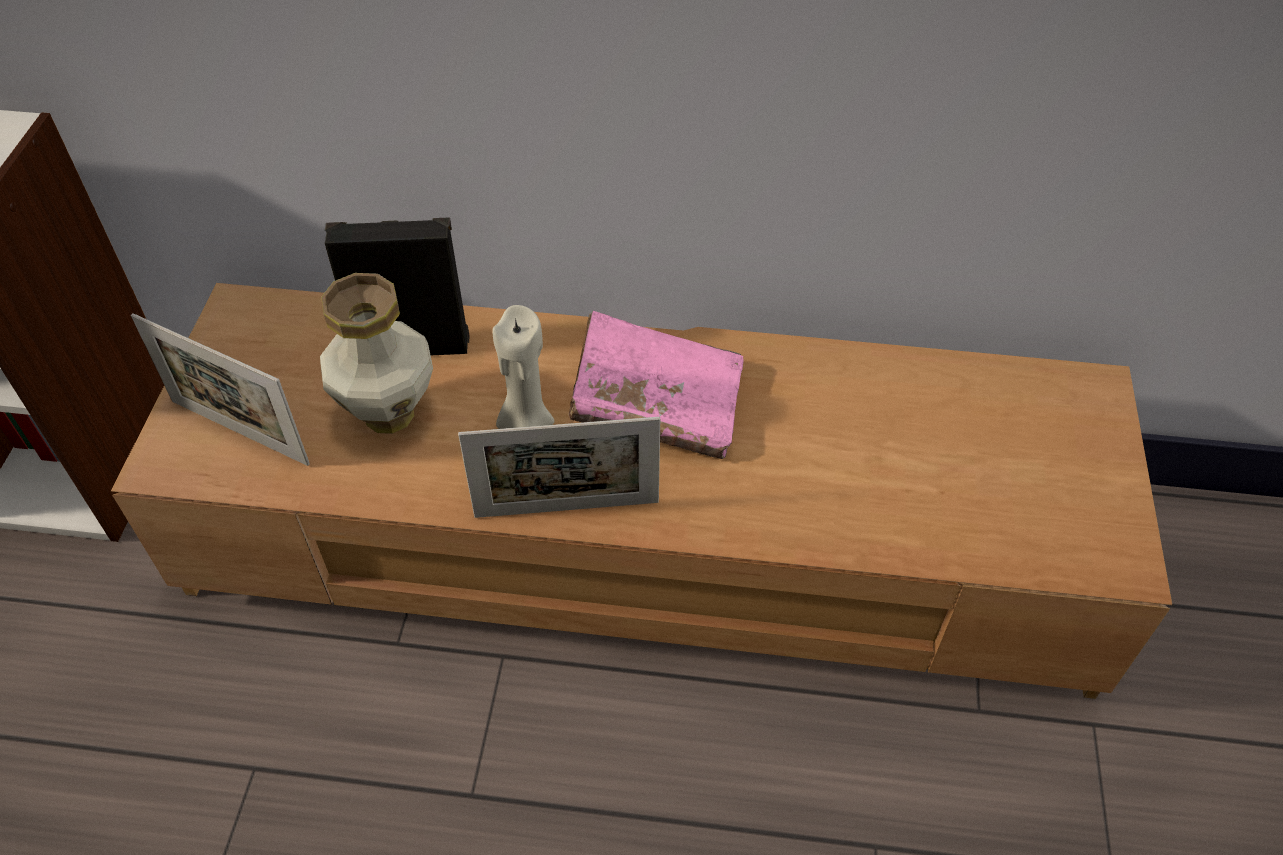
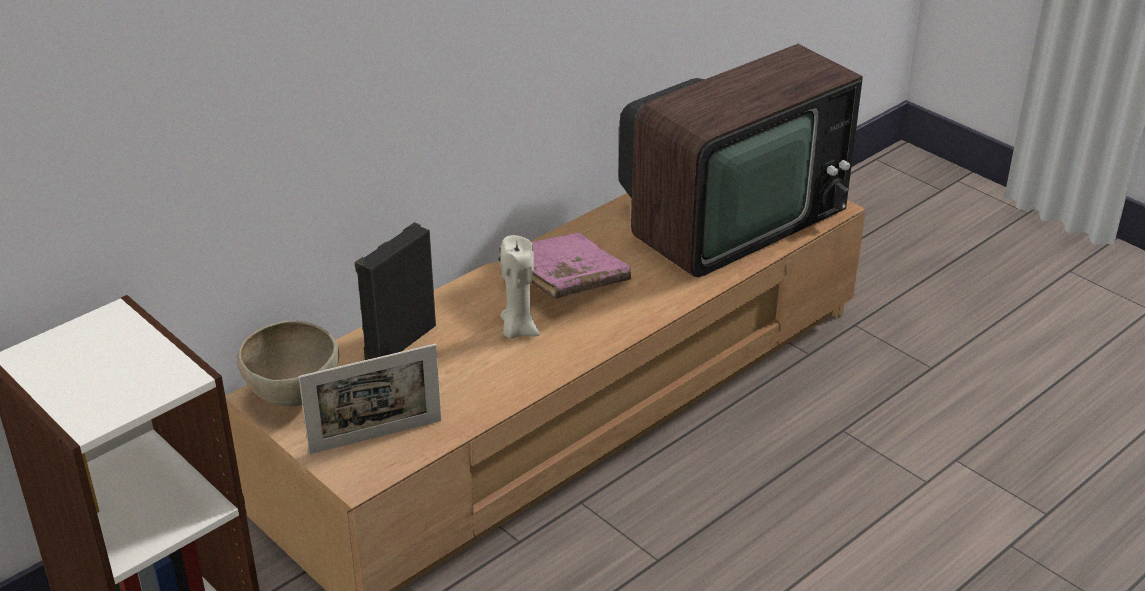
camera: 50 degrees left, 15 degrees down
vase [320,273,433,434] -> none
picture frame [458,417,660,518] -> none
none -> brown bowl [237,320,339,407]
none -> television [618,44,863,277]

